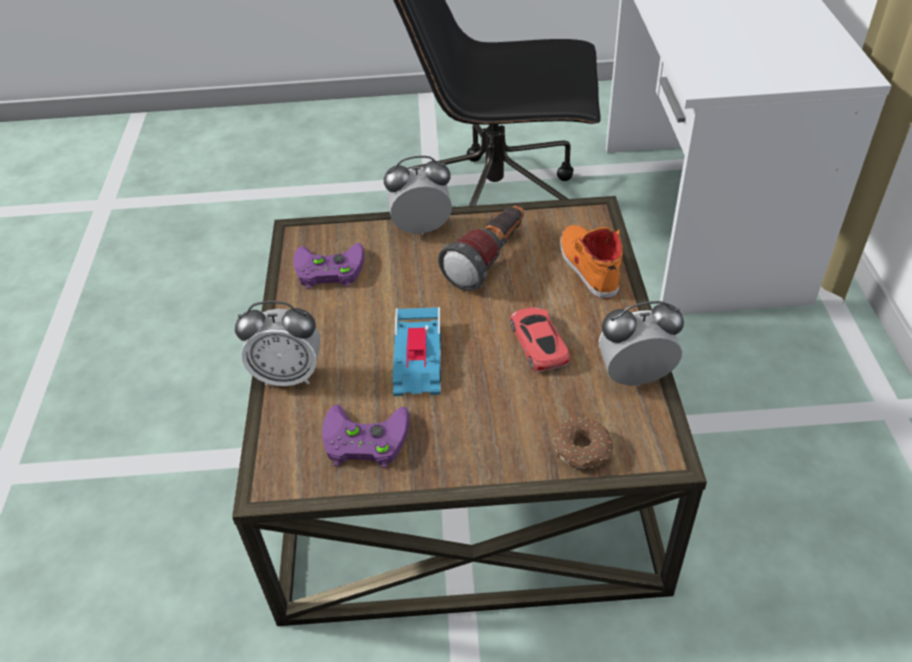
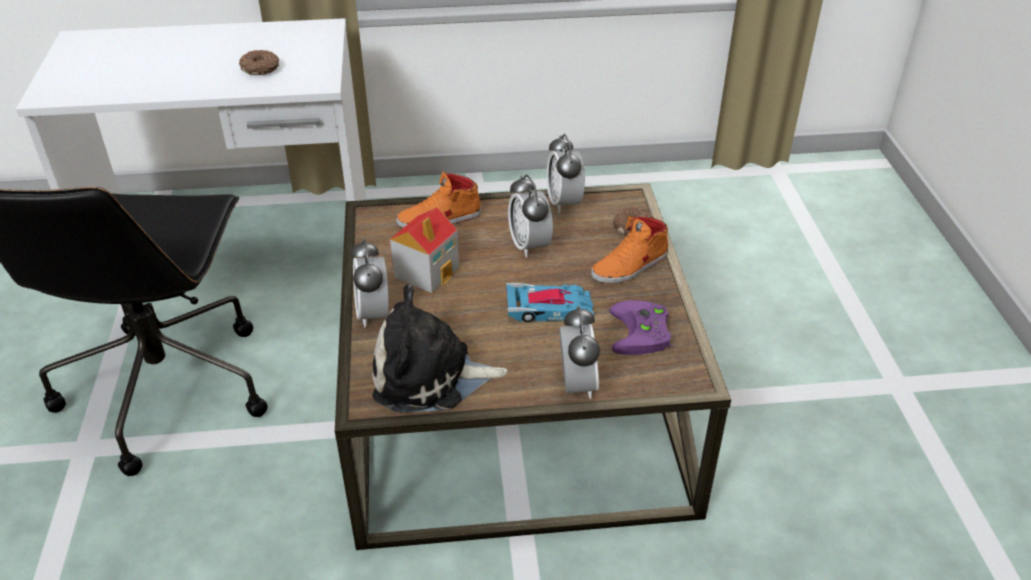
camera: 95 degrees left, 5 degrees down
purple game controller [293,243,364,289] -> plush toy [372,284,507,412]
flashlight [438,206,524,291] -> toy house [390,208,459,293]
red toy car [510,307,570,372] -> alarm clock [508,175,553,257]
none -> donut [239,50,279,75]
none -> orange shoe [591,216,668,283]

